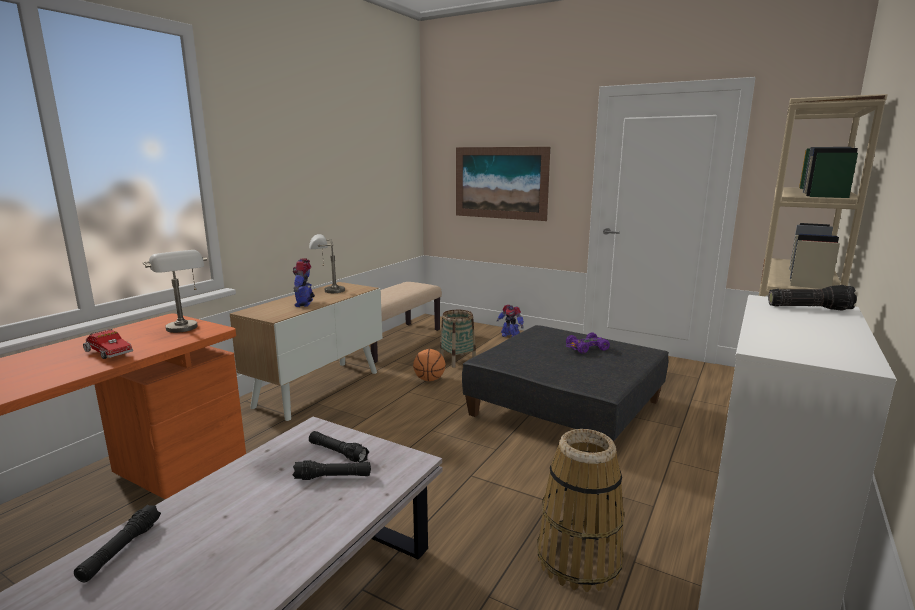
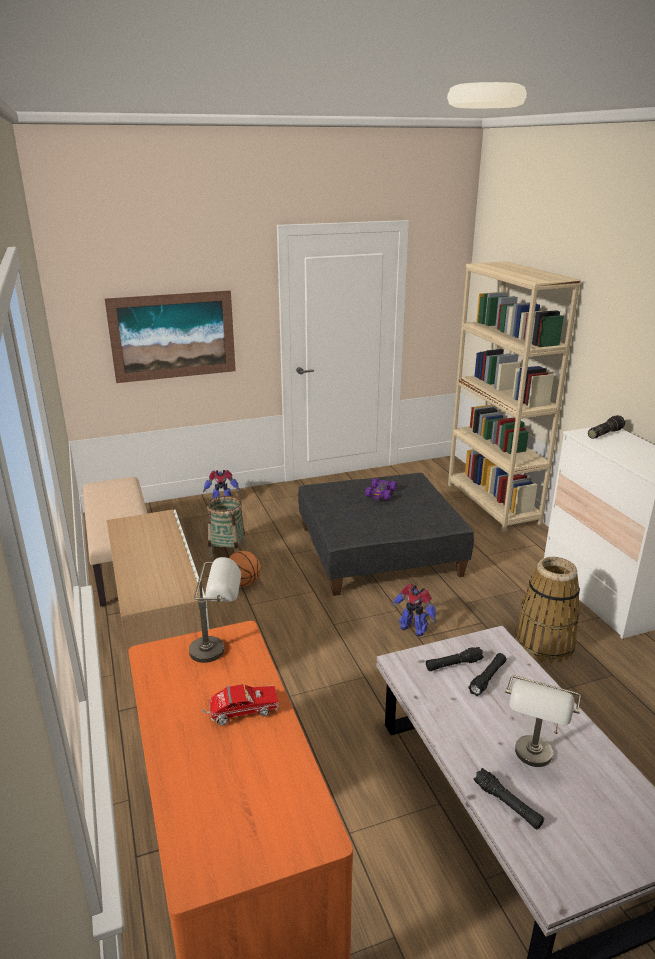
camera: 50 degrees left, 10 degrees up
toy robot [292,258,315,307] -> toy robot moved to [391,584,436,637]
grey table lamp [309,234,345,293] -> grey table lamp moved to [505,675,581,767]

